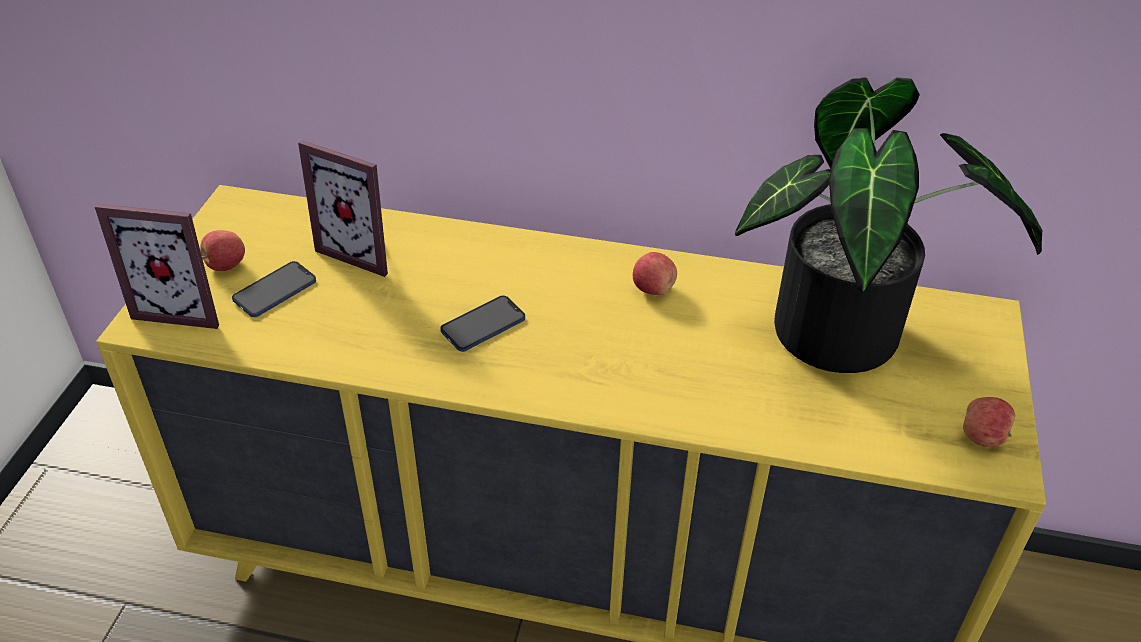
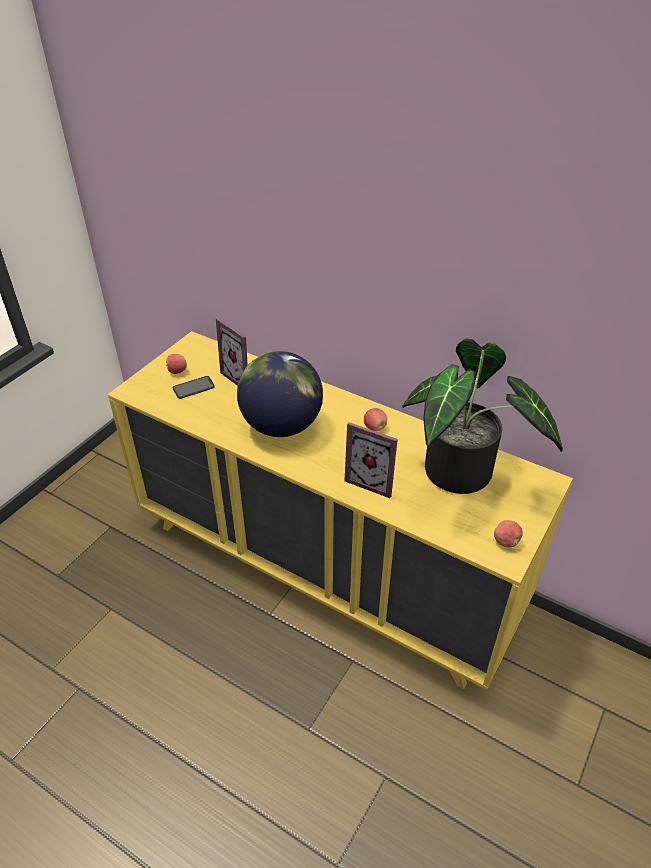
camera: 20 degrees right, 0 degrees up
picture frame [95,204,219,329] -> picture frame moved to [344,422,398,498]
phone [440,296,525,352] -> globe [237,351,323,437]

